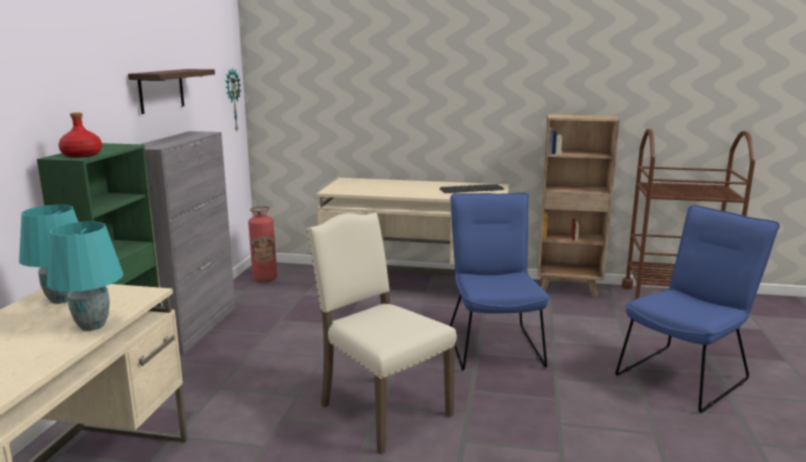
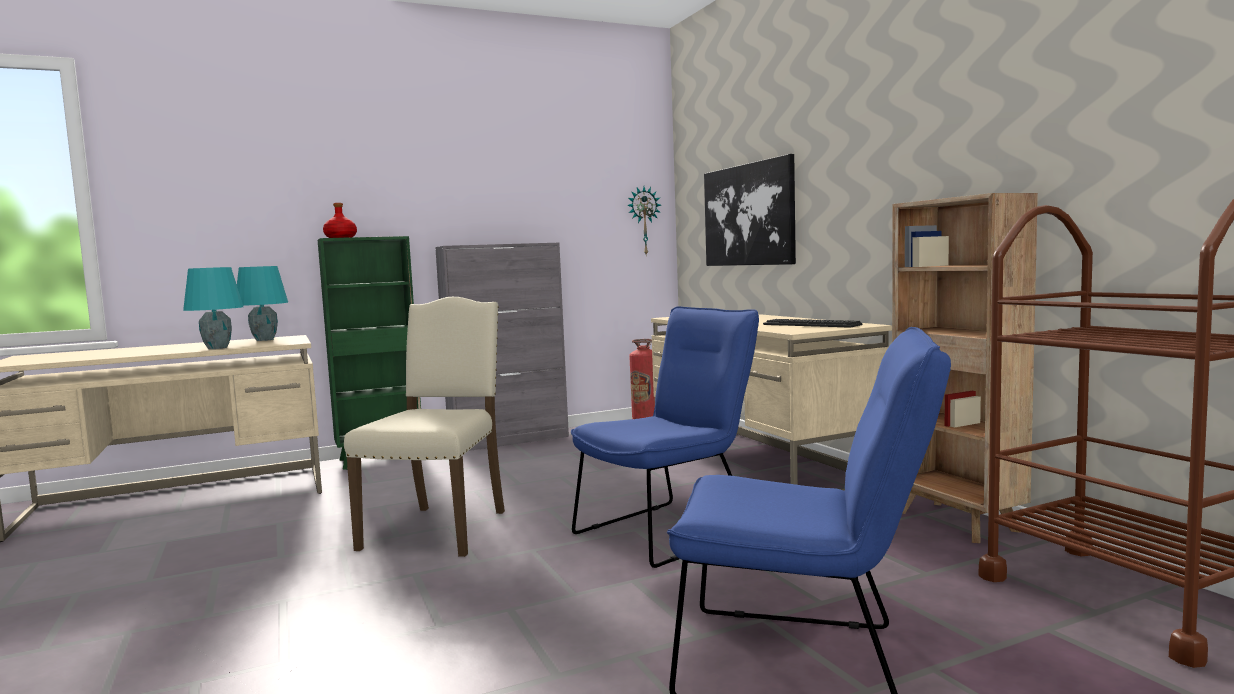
camera: 55 degrees right, 10 degrees down
shelf [128,69,215,114] -> none
none -> picture [704,154,796,266]

